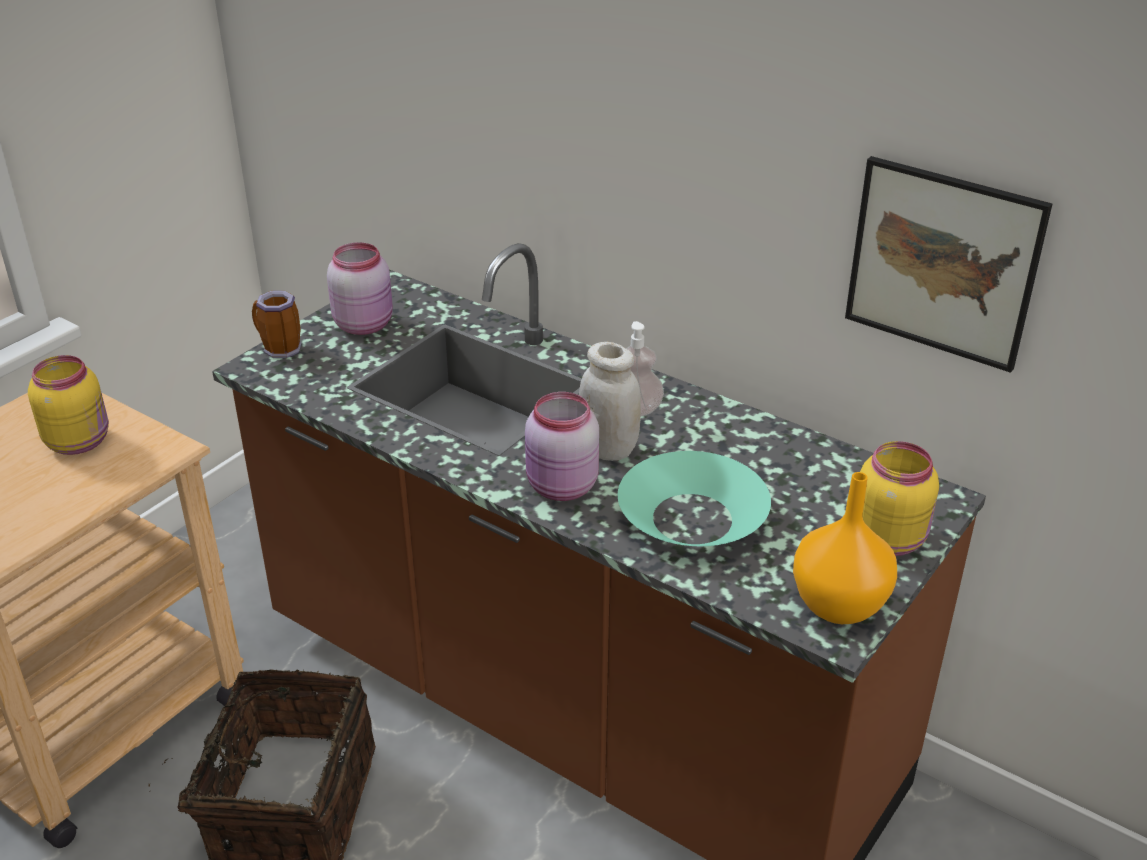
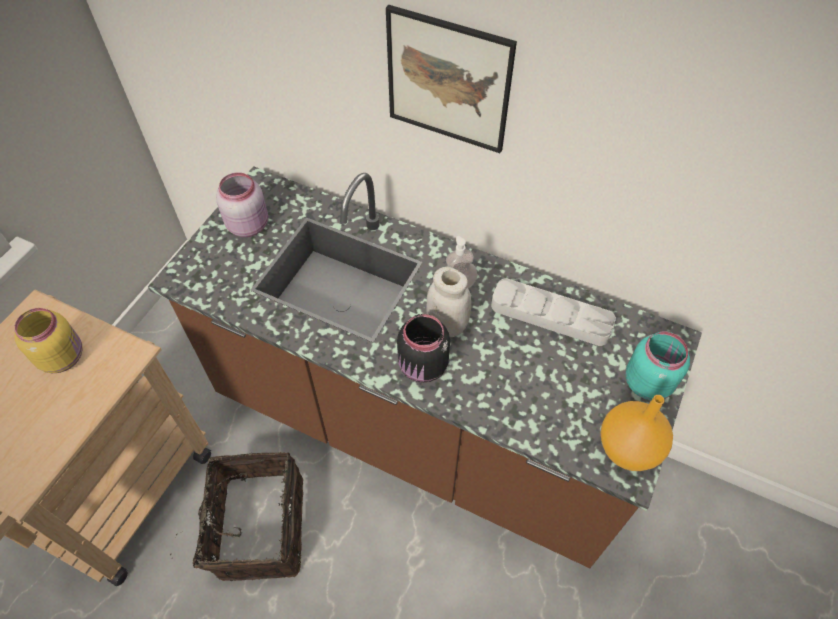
camera: 10 degrees left, 20 degrees up
mug [252,291,301,358] -> none
pink jar [525,392,599,501] -> black jar [397,314,450,383]
turquoise bowl [618,451,771,546] -> none
picture [845,156,1052,373] -> picture moved to [386,5,517,153]
yellow jar [860,441,939,556] -> turquoise jar [625,332,690,400]
none -> grey tray [491,278,616,346]

